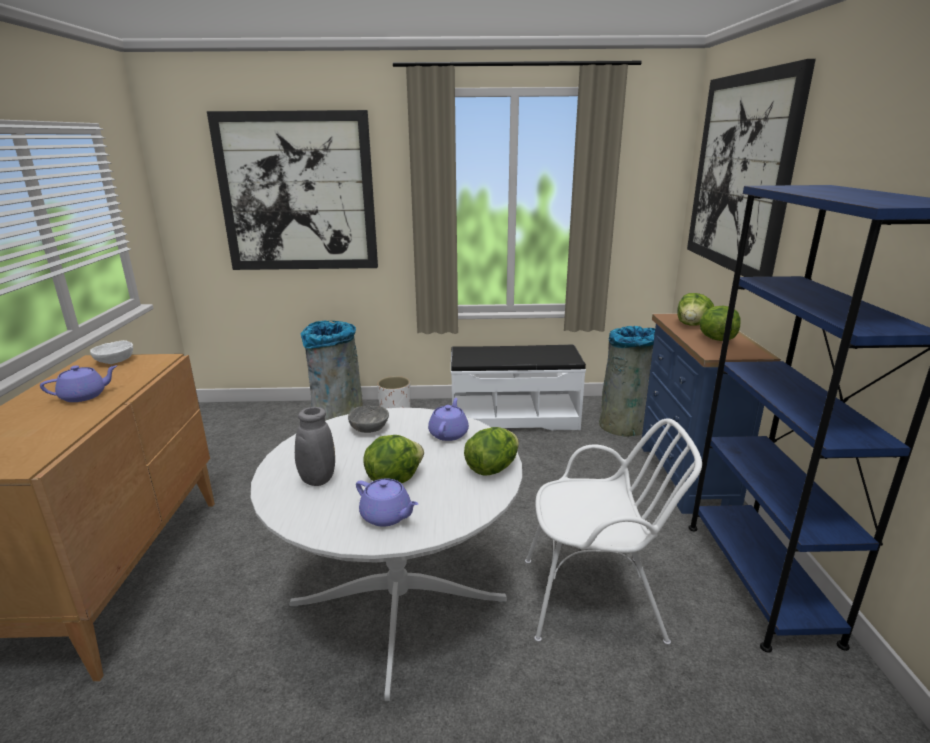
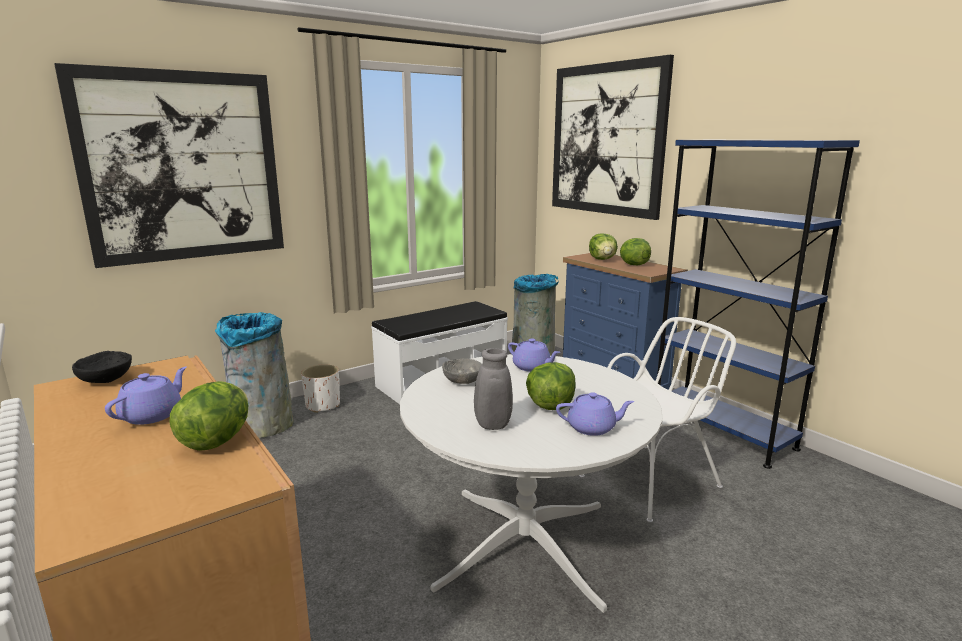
camera: 35 degrees left, 5 degrees down
white bowl [90,340,133,364] -> black bowl [72,351,132,383]
purple teapot [428,398,469,441] -> purple teapot turned 150 degrees clockwise [508,338,560,372]
lettuce [464,427,519,476] -> lettuce moved to [170,381,248,451]

